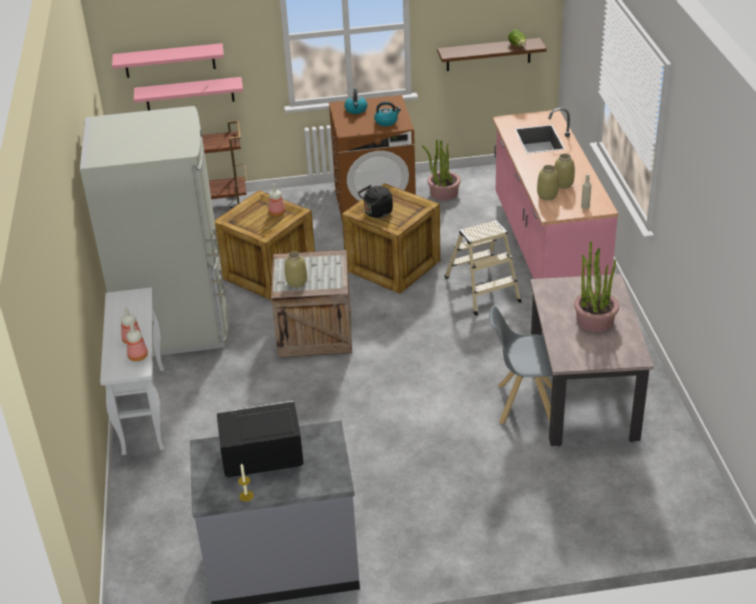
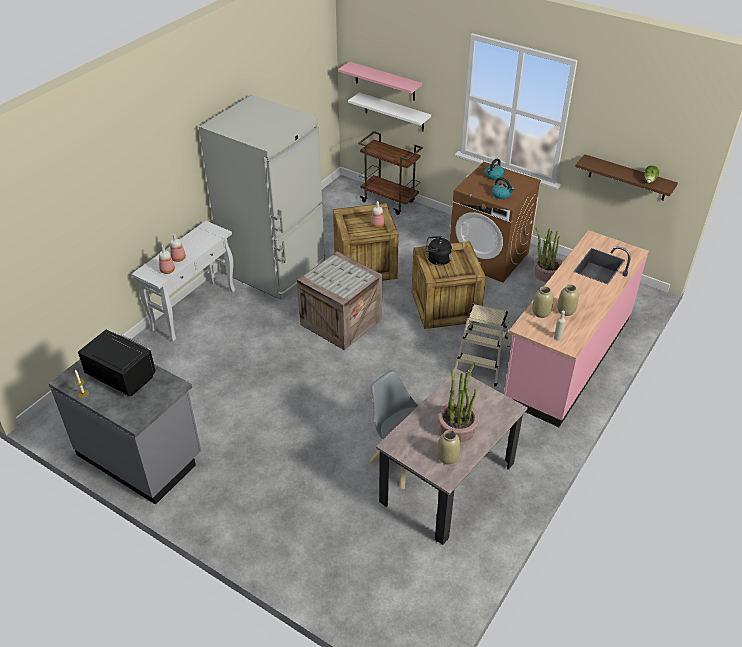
camera: 40 degrees right, 5 degrees up
pink shelf [134,77,243,111] -> white shelf [348,92,431,131]
beige vase [285,251,307,288] -> beige vase moved to [437,430,460,464]

